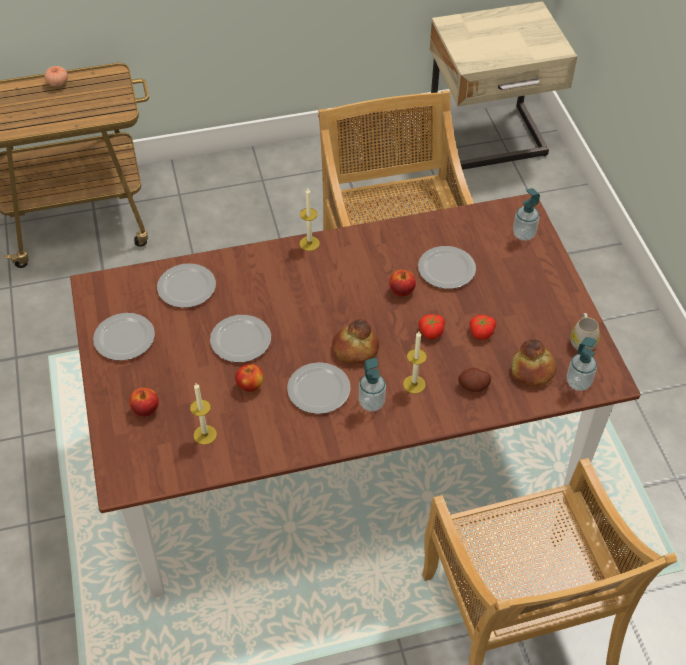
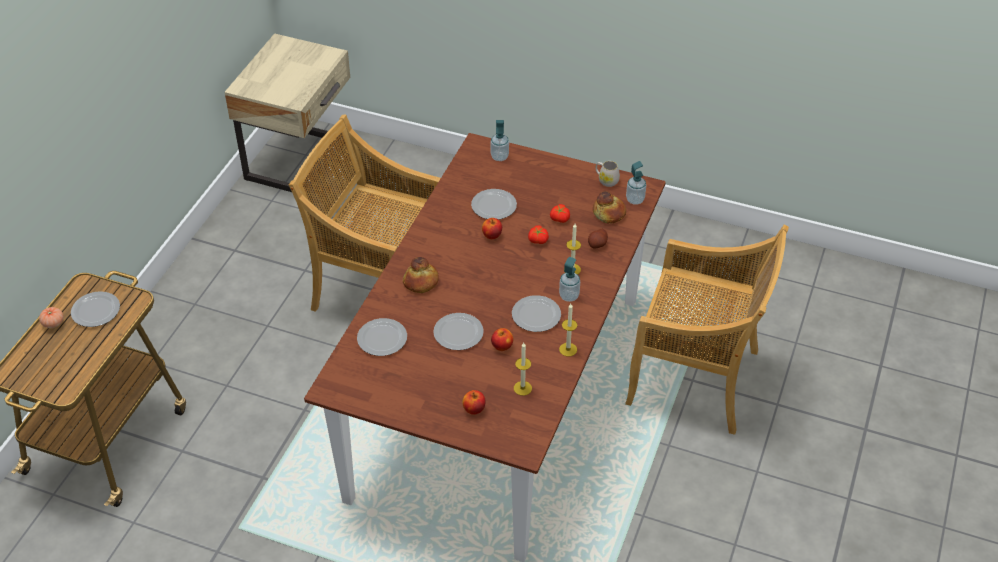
camera: 55 degrees left, 5 degrees down
plate [93,313,155,361] -> plate moved to [71,291,120,327]
candle [300,188,320,251] -> candle moved to [559,304,577,357]
bread [332,319,380,364] -> bread moved to [403,257,439,293]

